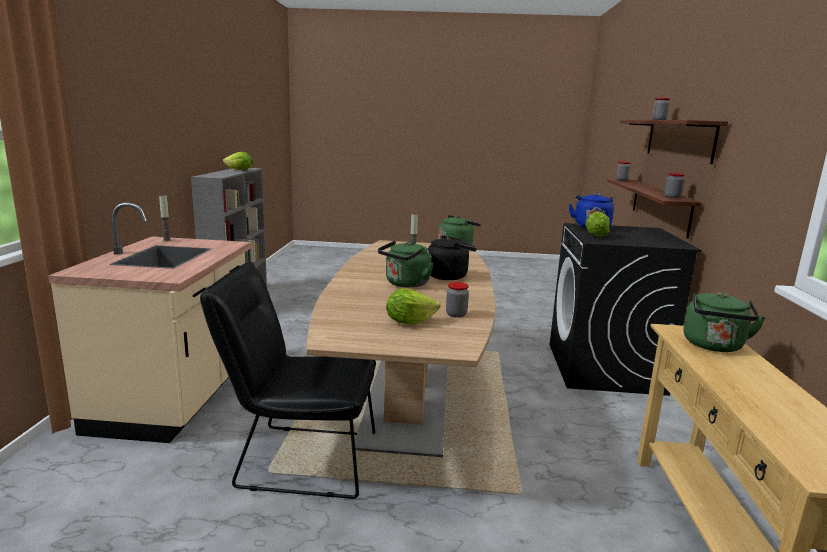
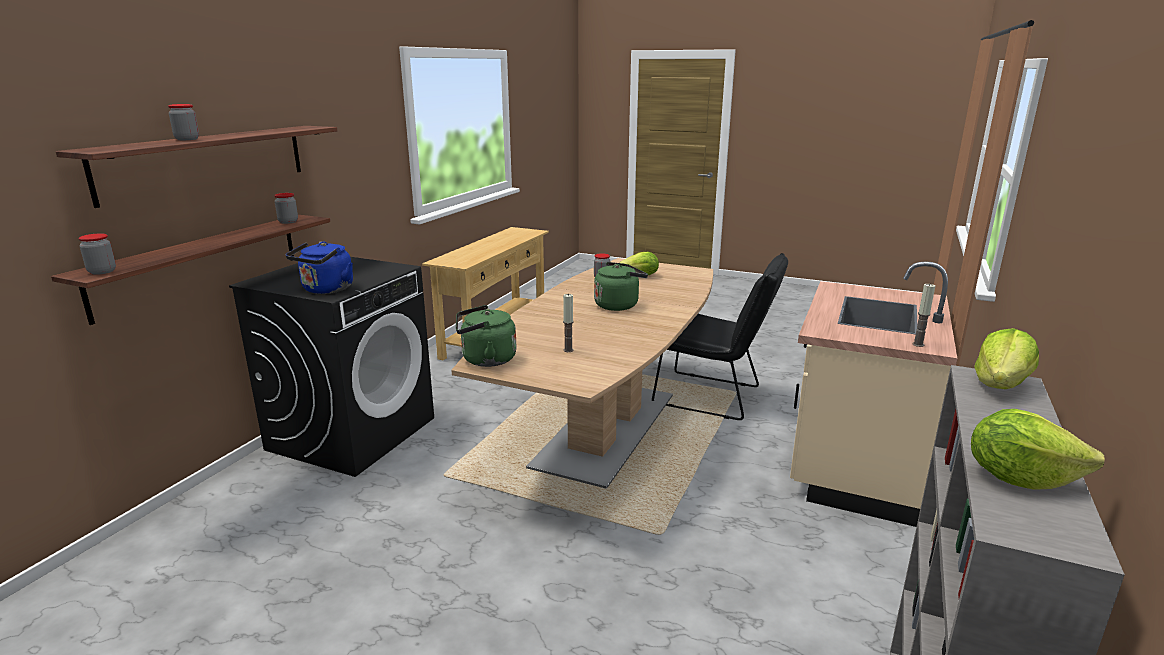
camera: 160 degrees left, 5 degrees up
black kettle [427,235,477,280] -> none
lettuce [585,212,610,237] -> lettuce moved to [974,328,1039,389]
green kettle [684,292,766,352] -> none

